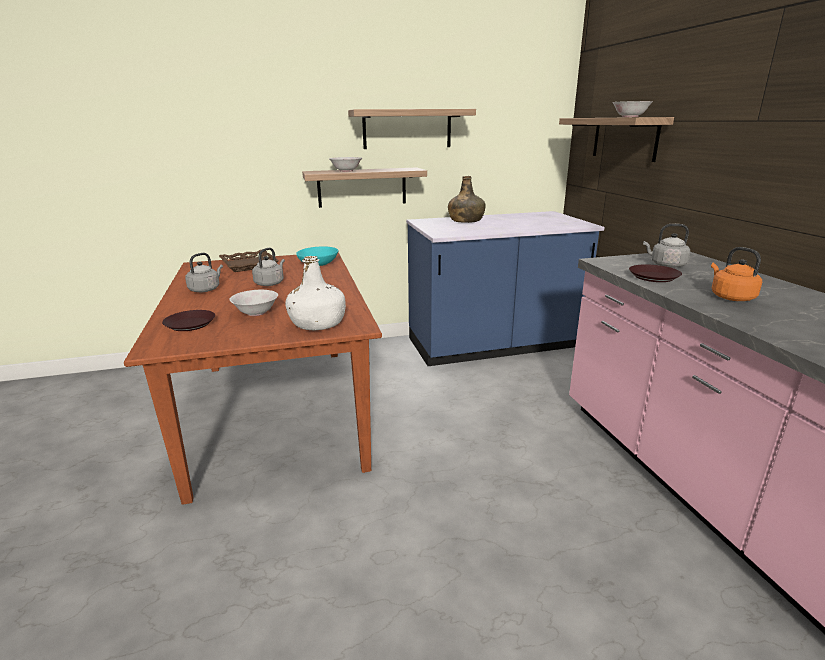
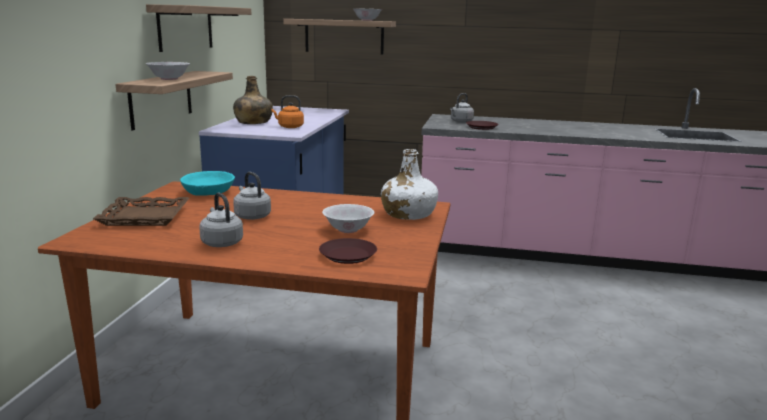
camera: 65 degrees left, 5 degrees down
orange kettle [711,247,762,301] -> orange kettle moved to [271,95,304,128]

